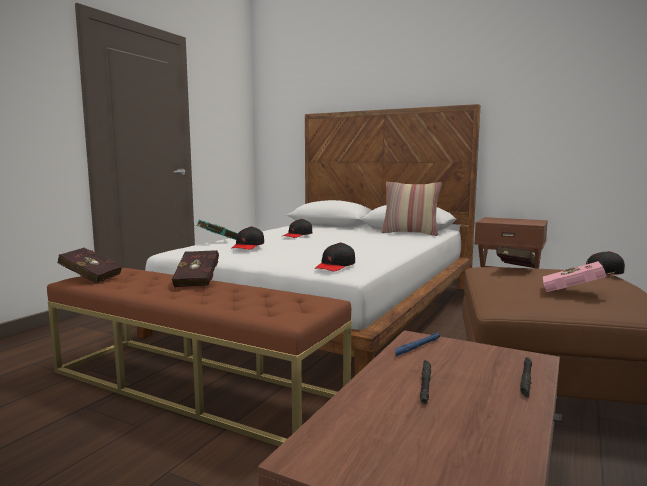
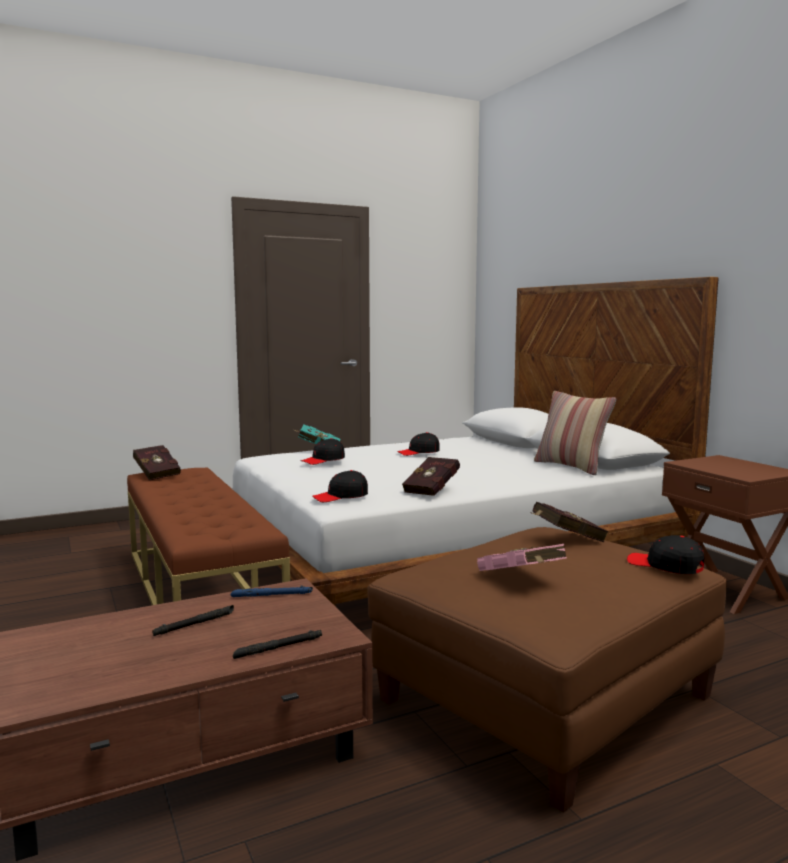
camera: 35 degrees right, 0 degrees up
red book [172,250,219,287] -> red book moved to [402,457,460,496]

